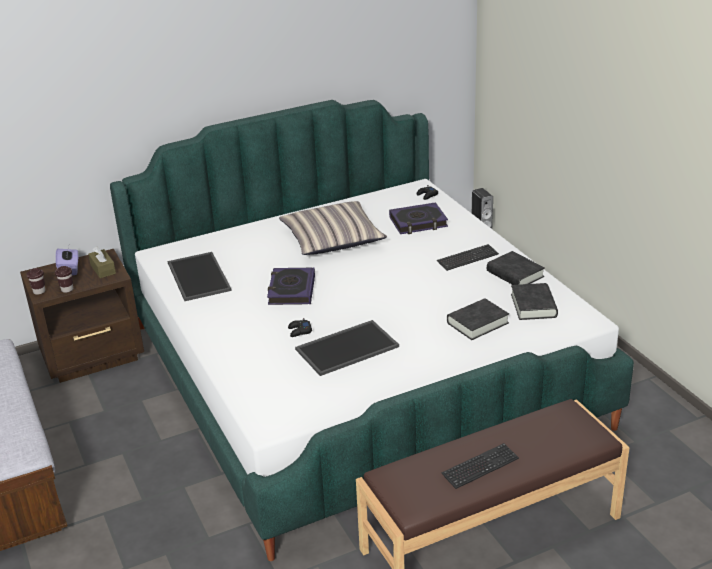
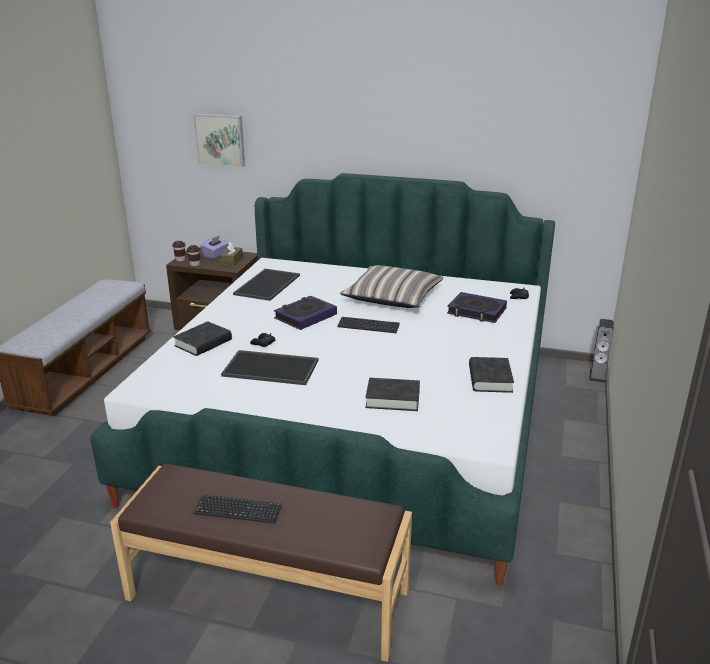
camera: 40 degrees right, 5 degrees down
keyboard [437,244,499,271] -> keyboard moved to [337,317,400,333]
black book [511,283,558,320] -> black book moved to [173,321,232,356]
none -> picture [193,114,245,167]

